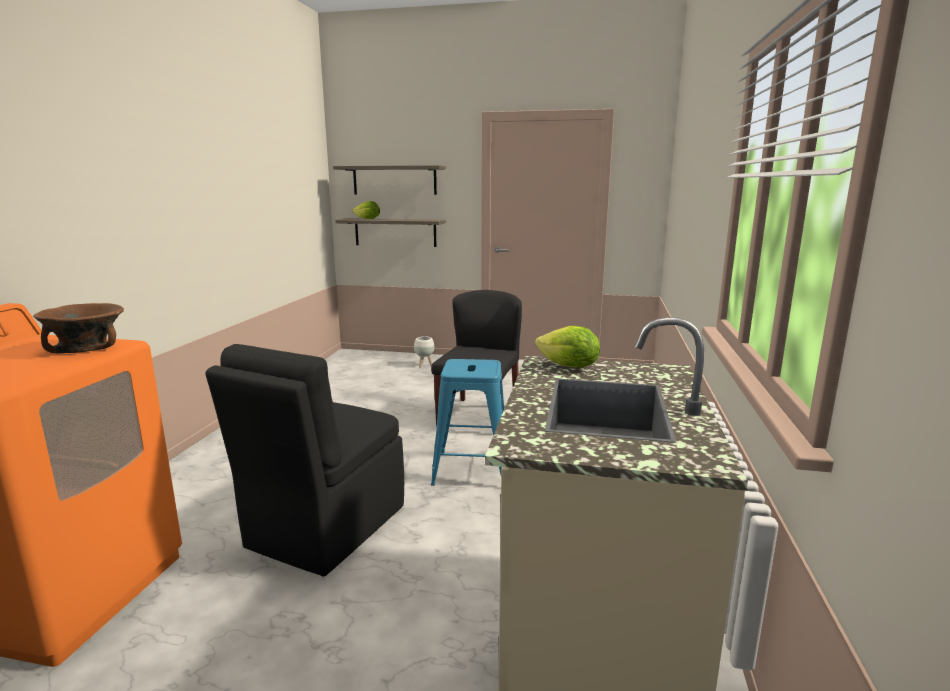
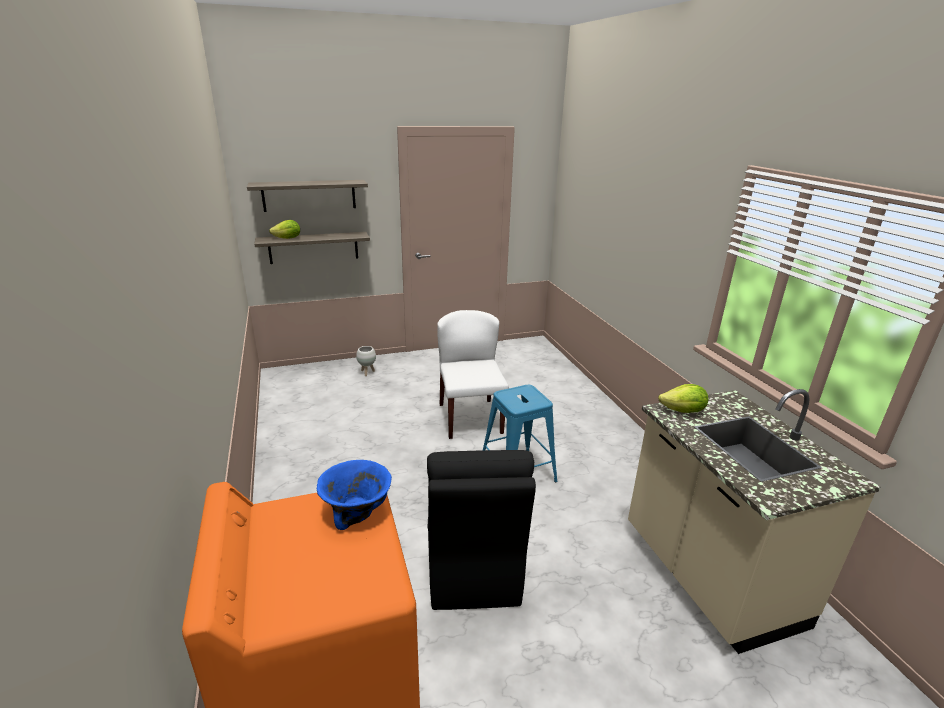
camera: 30 degrees left, 10 degrees up
brown bowl [33,303,124,354] -> blue bowl [317,460,392,530]
black chair [431,290,522,427] -> white chair [437,310,509,439]

